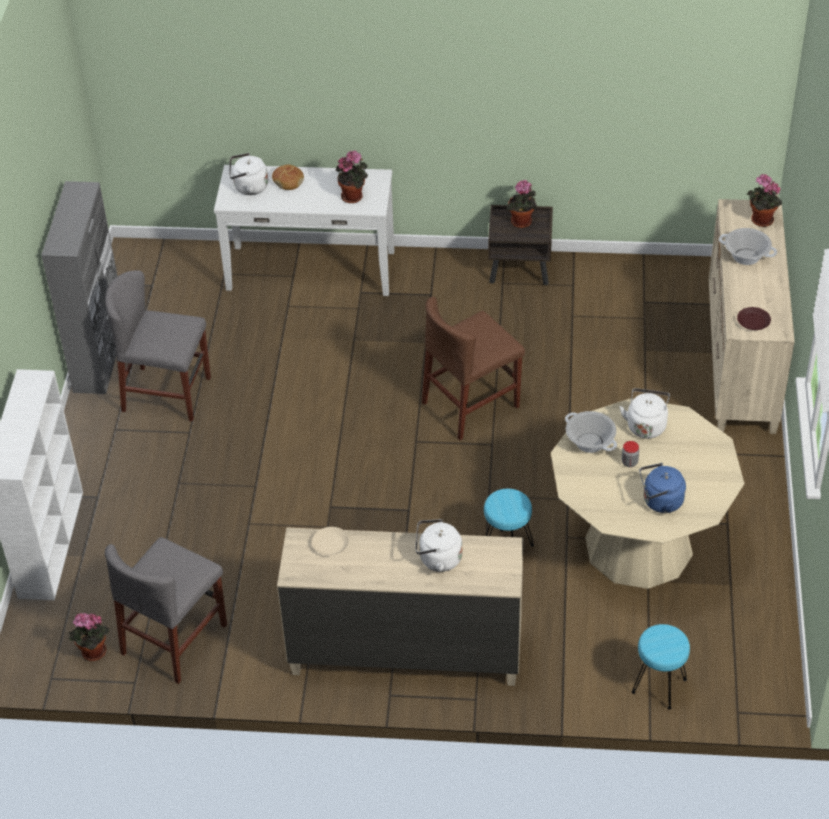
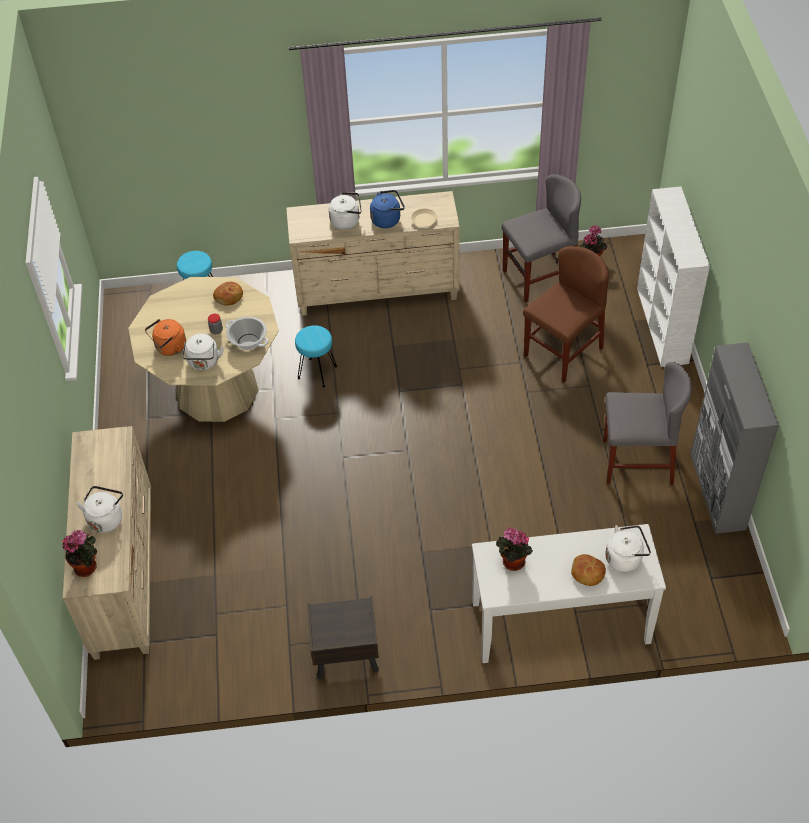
camera: 170 degrees right, 5 degrees up
grey chair [105,537,227,684] -> grey chair turned 45 degrees clockwise [501,174,581,303]
brown chair [422,297,525,440] -> brown chair moved to [523,246,609,382]
potted plant [506,180,537,228] -> none
blue kettle [640,463,686,513] -> blue kettle moved to [370,190,405,228]
cooking pot [719,228,777,265] -> white kettle [77,486,123,533]
brown plate [737,307,771,330] -> none
none -> orange kettle [145,319,186,356]
none -> bread [213,282,243,305]

